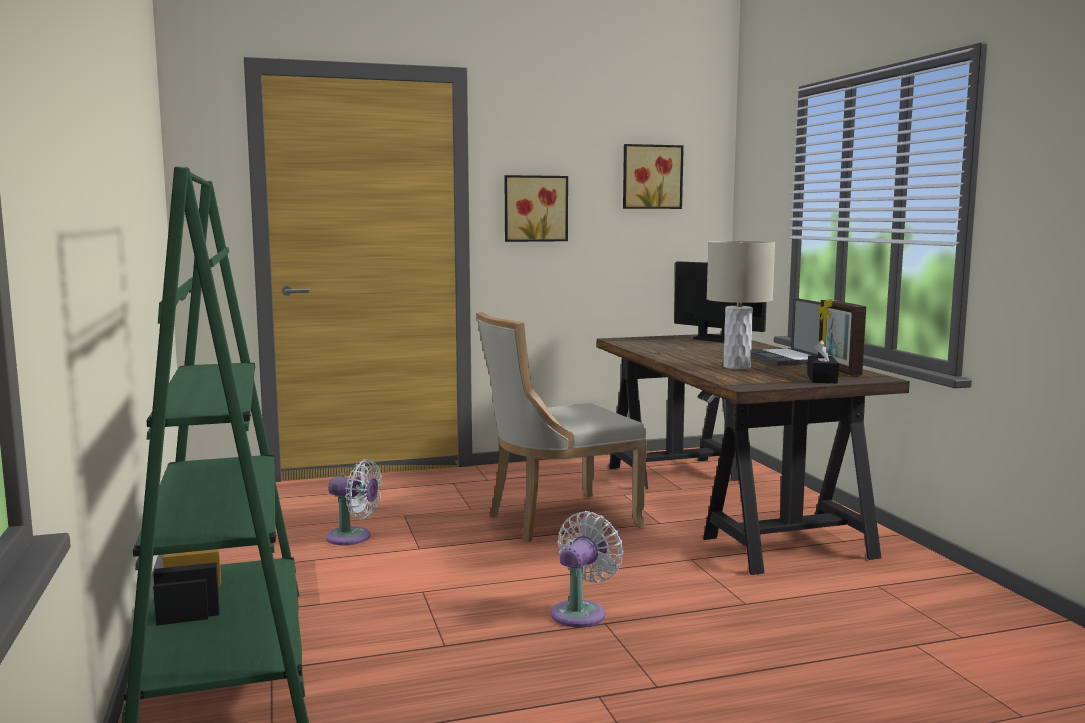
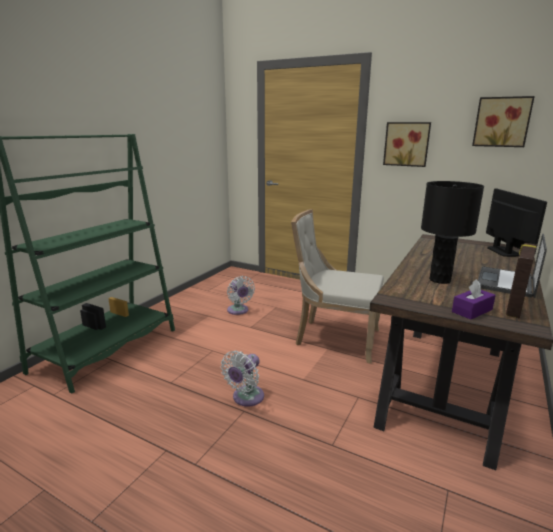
camera: 45 degrees right, 10 degrees up
white fan [551,511,624,627] -> white fan turned 135 degrees clockwise [221,351,264,407]
beige table lamp [707,241,775,369] -> black table lamp [421,181,484,284]
black tissue box [807,340,839,383] -> purple tissue box [452,279,496,319]

